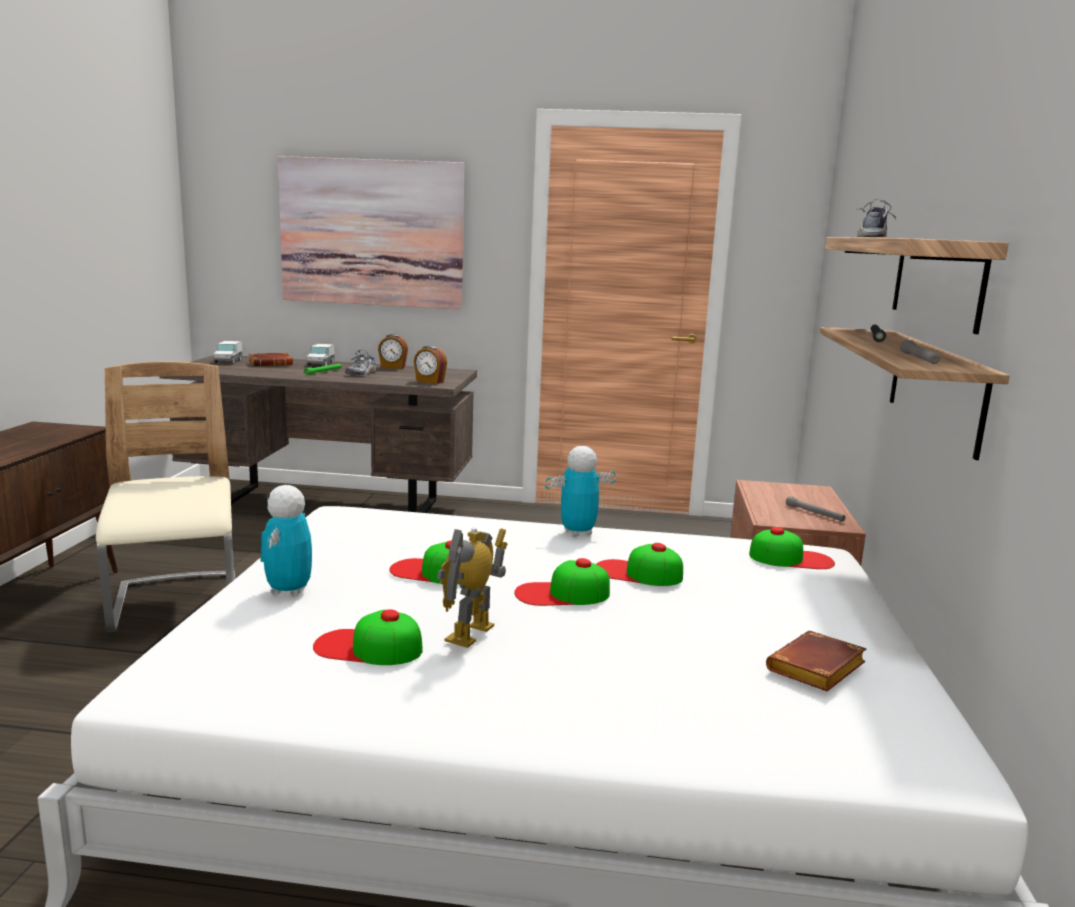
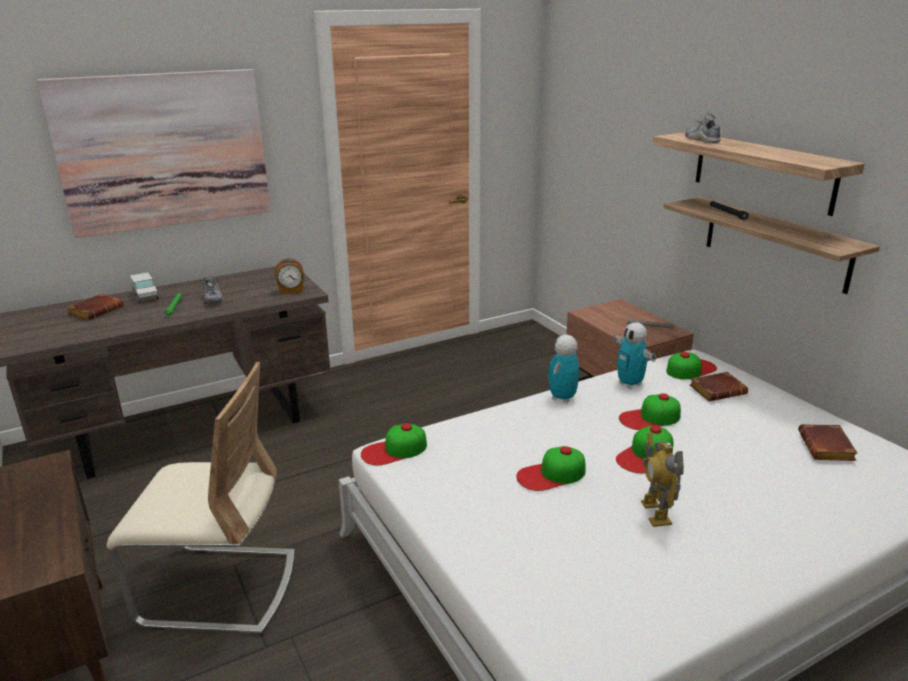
camera: 35 degrees left, 10 degrees up
beige chair [96,361,235,632] -> beige chair turned 150 degrees clockwise [107,362,295,634]
toy truck [213,341,242,364] -> none
toy robot [260,485,312,597] -> toy robot moved to [614,322,656,389]
cap [313,609,423,665] -> cap moved to [361,423,427,465]
alarm clock [378,334,408,369] -> none
grey flashlight [900,340,940,364] -> none
none -> brown book [690,372,748,401]

